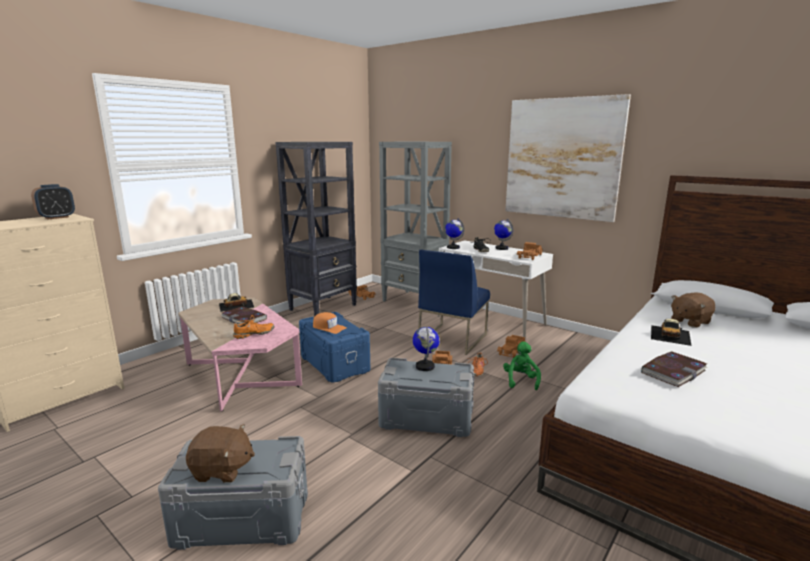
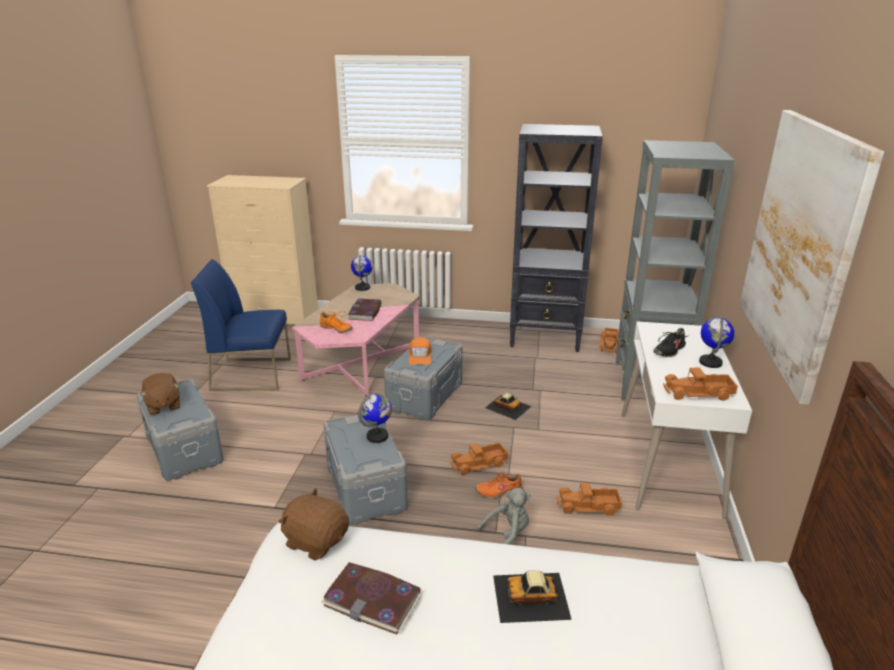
camera: 60 degrees right, 10 degrees up
alarm clock [31,184,75,219] -> none
toy car [219,293,254,312] -> toy car moved to [485,393,531,420]
blue storage box [299,312,370,383] -> grey storage box [384,336,463,420]
blue chair [418,250,490,355] -> blue chair moved to [191,259,291,391]
globe [445,218,465,249] -> globe moved to [351,255,373,291]
green plush toy [503,341,541,390] -> grey plush toy [476,488,531,545]
brown plush toy [671,293,715,328] -> brown plush toy moved to [278,488,349,560]

